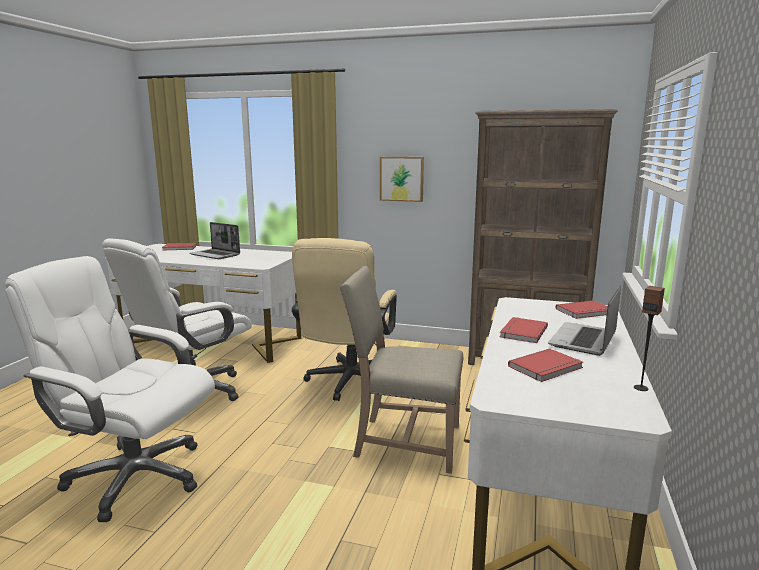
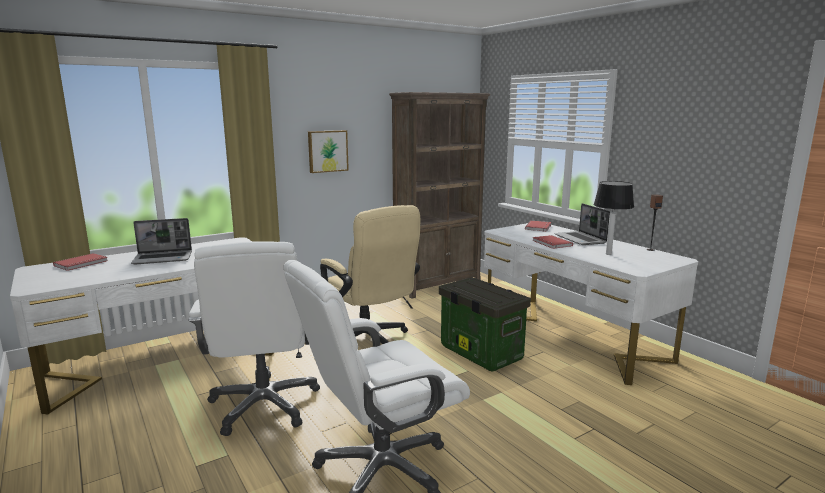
camera: 50 degrees left, 0 degrees up
beige chair [340,266,463,474] -> storage box [439,278,531,372]
red book [508,348,583,382] -> table lamp [593,181,634,255]

